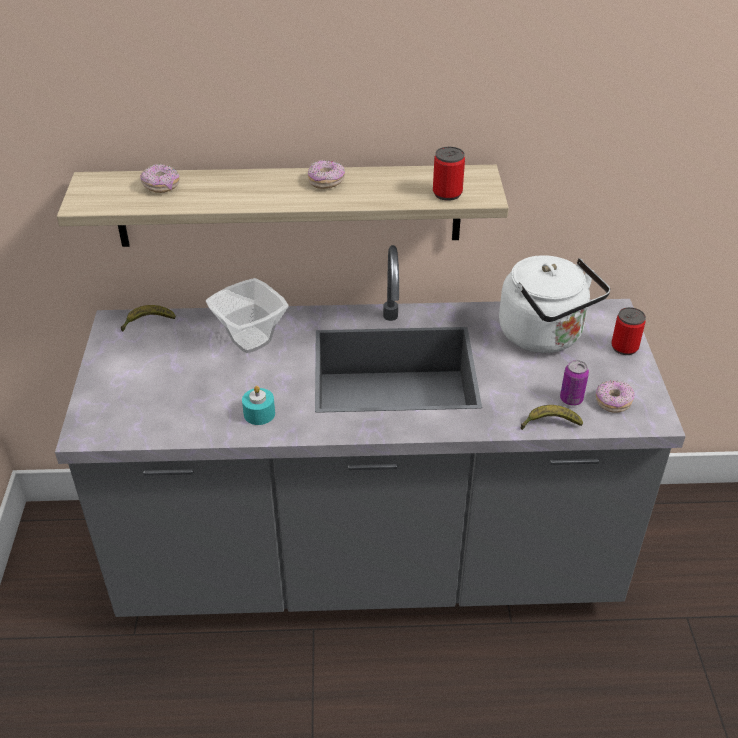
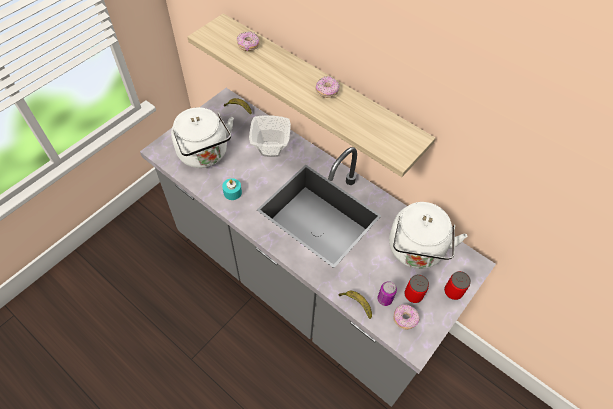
camera: 40 degrees right, 15 degrees up
can [433,147,465,201] -> can moved to [404,274,429,303]
none -> white kettle [171,107,234,168]

